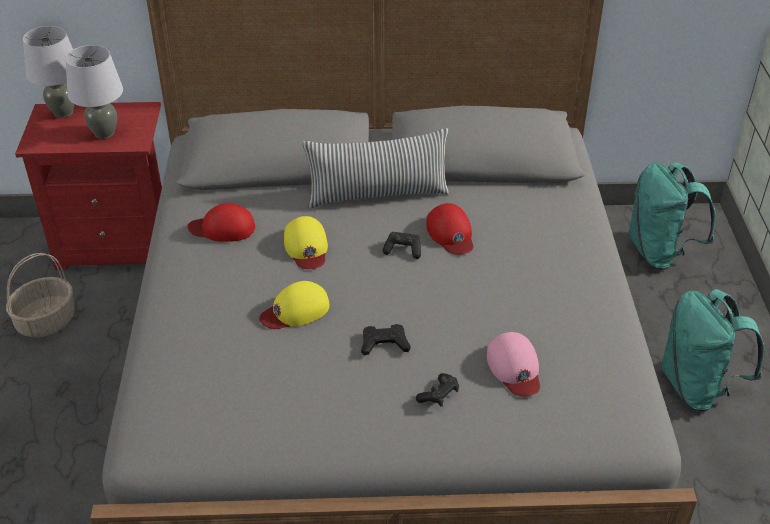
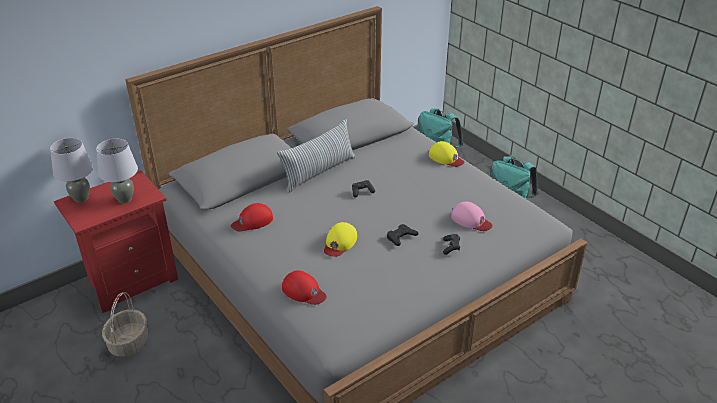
camera: 35 degrees left, 5 degrees down
yellow cap [284,216,328,269] -> yellow cap moved to [429,141,464,167]
red cap [426,203,473,255] -> red cap moved to [282,270,327,305]

